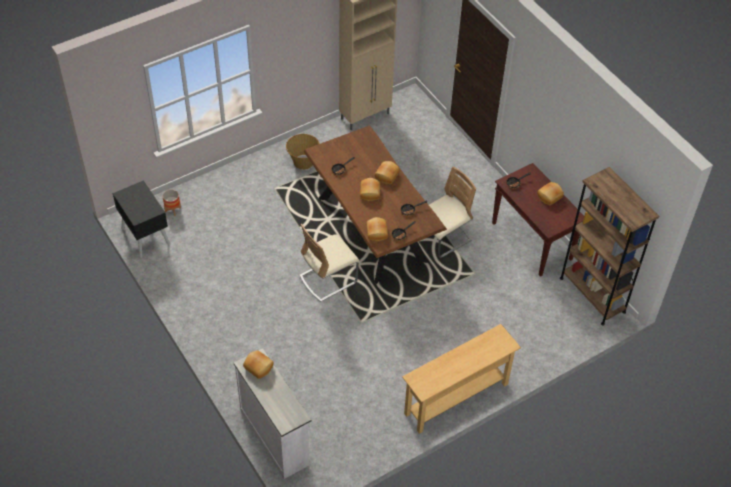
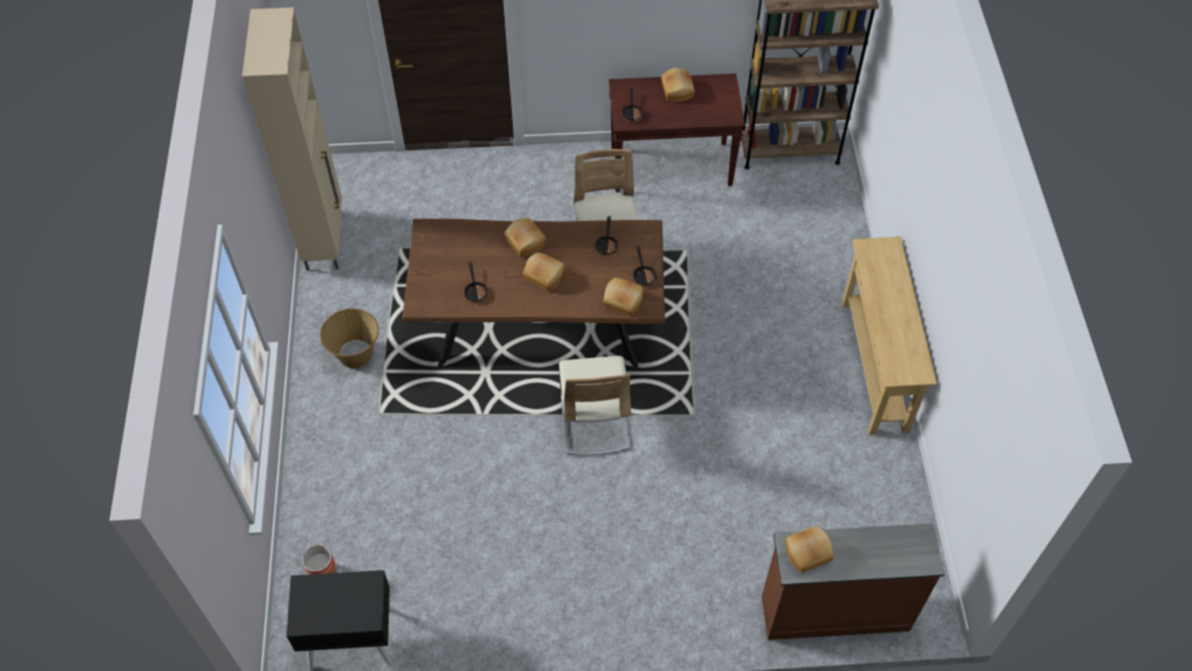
camera: 60 degrees left, 5 degrees up
white dresser [234,348,312,479] -> brown dresser [762,523,945,640]

